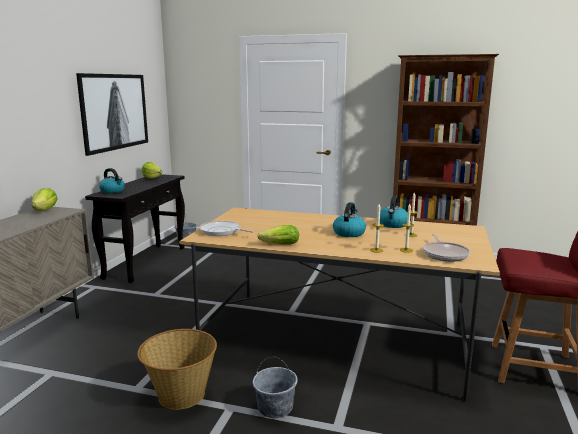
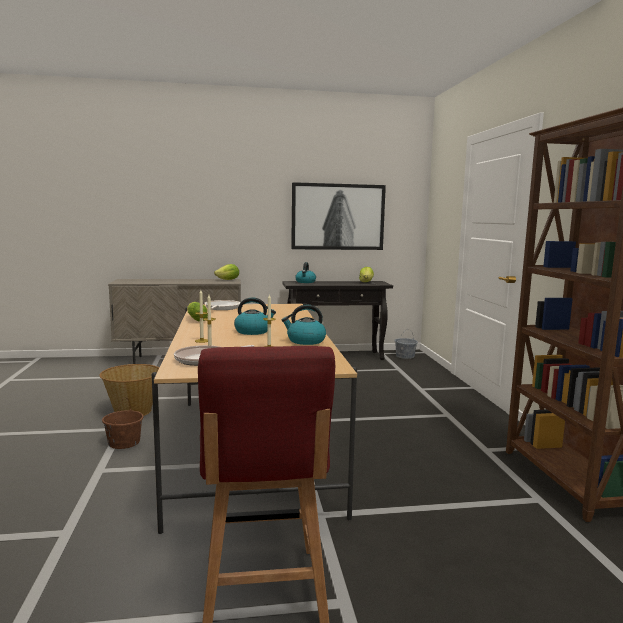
camera: 65 degrees right, 5 degrees down
grey bucket [253,357,298,418] -> brown bucket [102,397,144,449]

